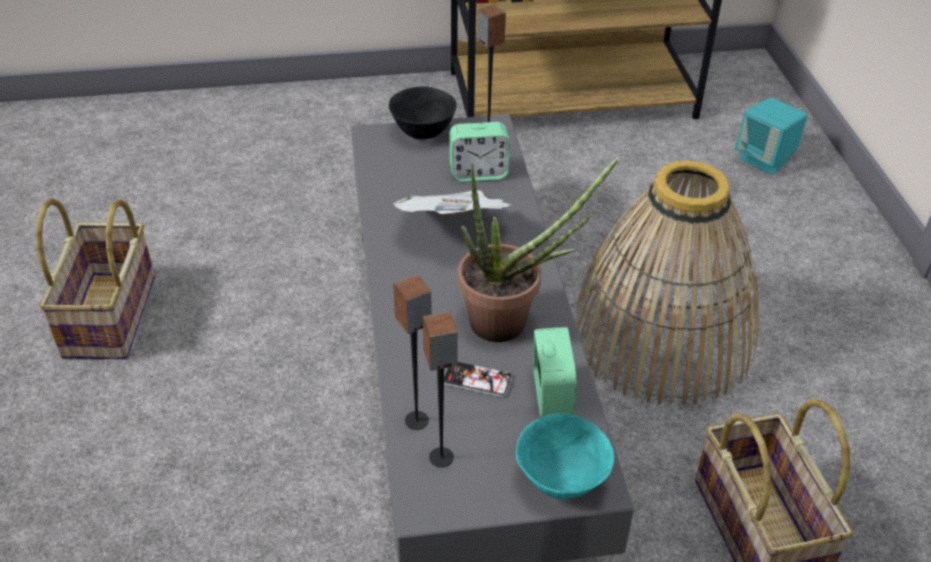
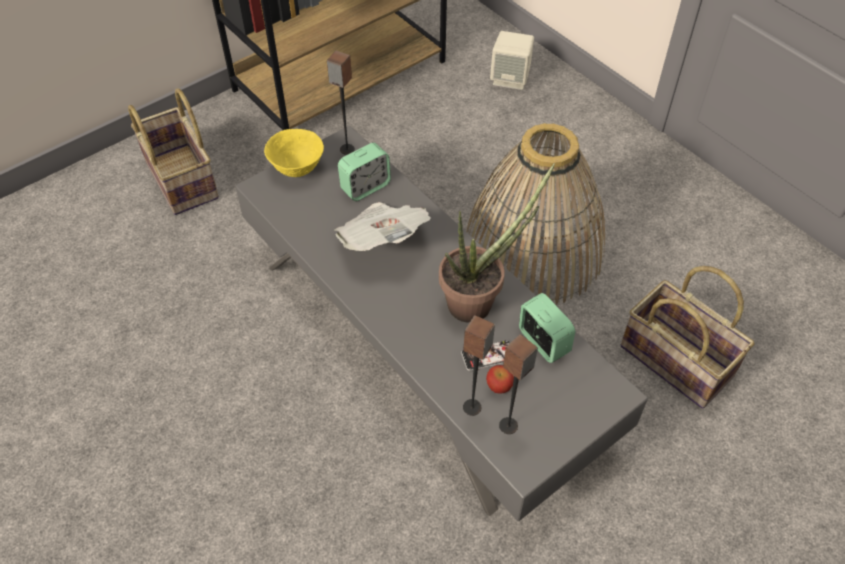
camera: 30 degrees left, 10 degrees up
basket [36,199,155,359] -> basket moved to [128,89,219,215]
black bowl [388,86,457,139] -> yellow bowl [264,129,324,177]
turquoise bowl [516,414,615,499] -> none
turquoise speaker [735,97,808,175] -> beige speaker [490,31,534,90]
none -> apple [486,365,514,394]

